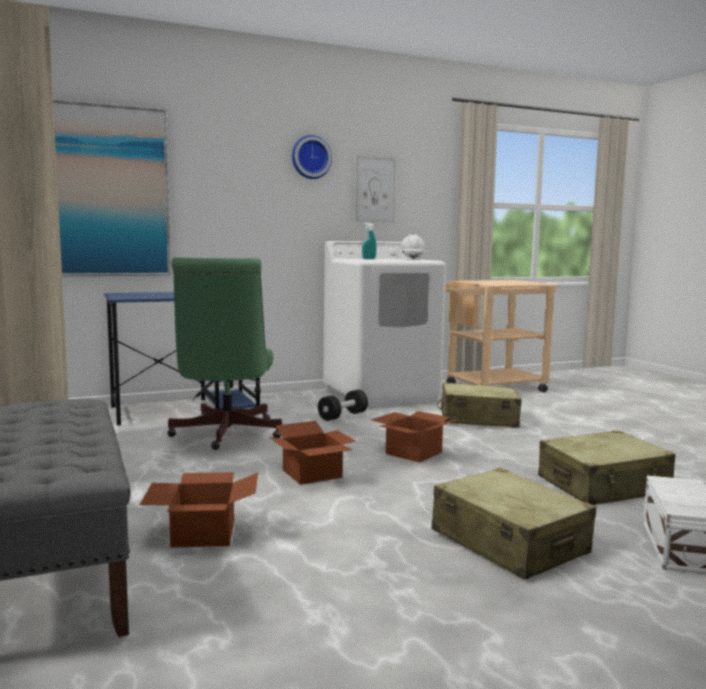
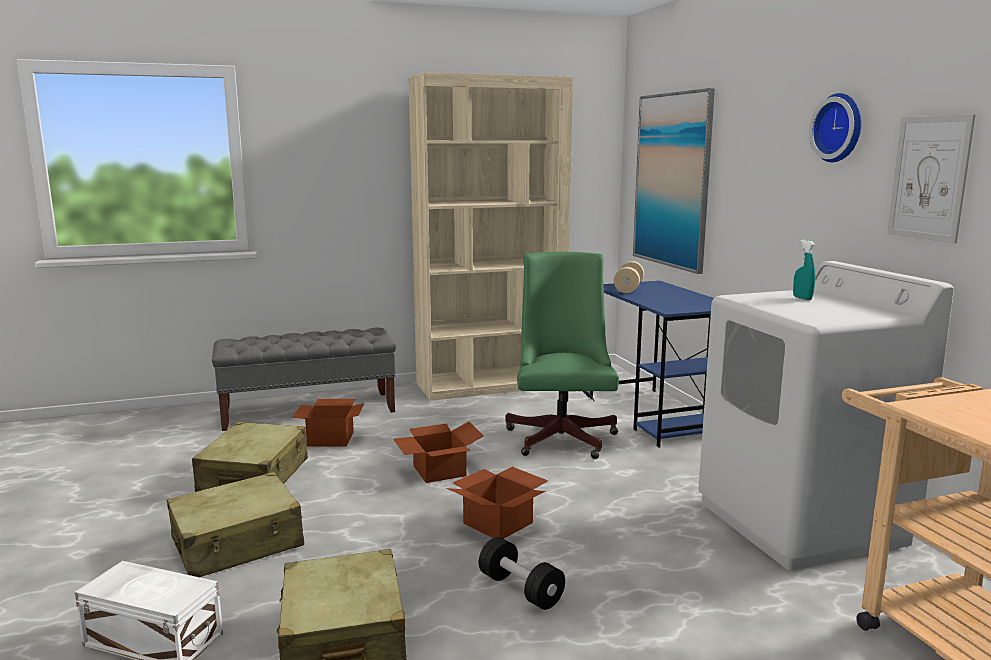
camera: 95 degrees right, 5 degrees up
green office chair [167,257,282,450] -> green office chair turned 90 degrees clockwise [505,252,619,459]
black dumbbell [318,390,368,421] -> black dumbbell moved to [479,537,565,610]
white hard hat [399,235,427,260] -> none
beige suitcase [437,382,522,428] -> beige suitcase moved to [192,422,308,492]
none -> beige dumbbell [614,261,644,293]

